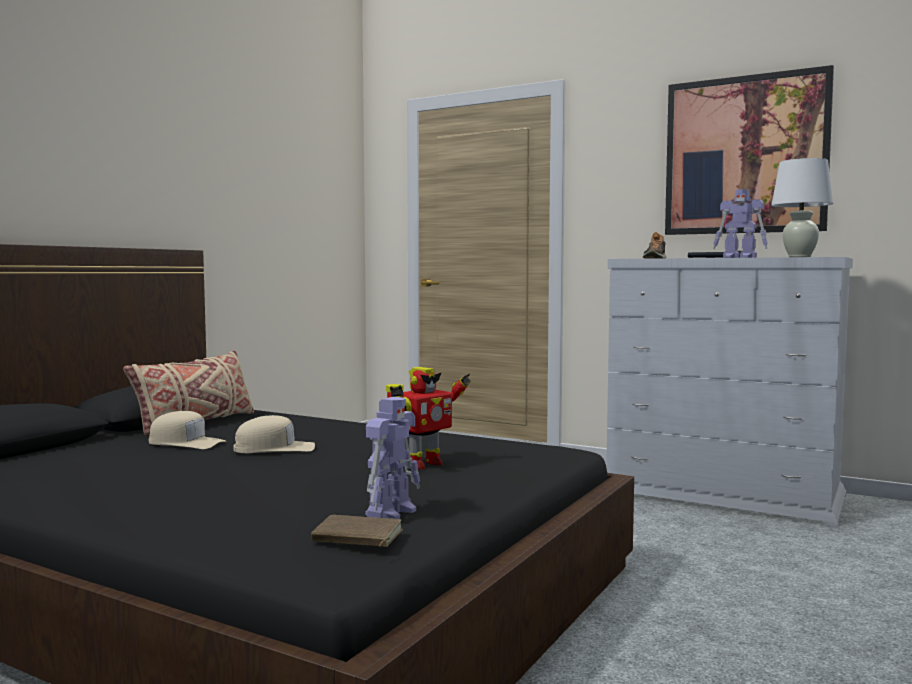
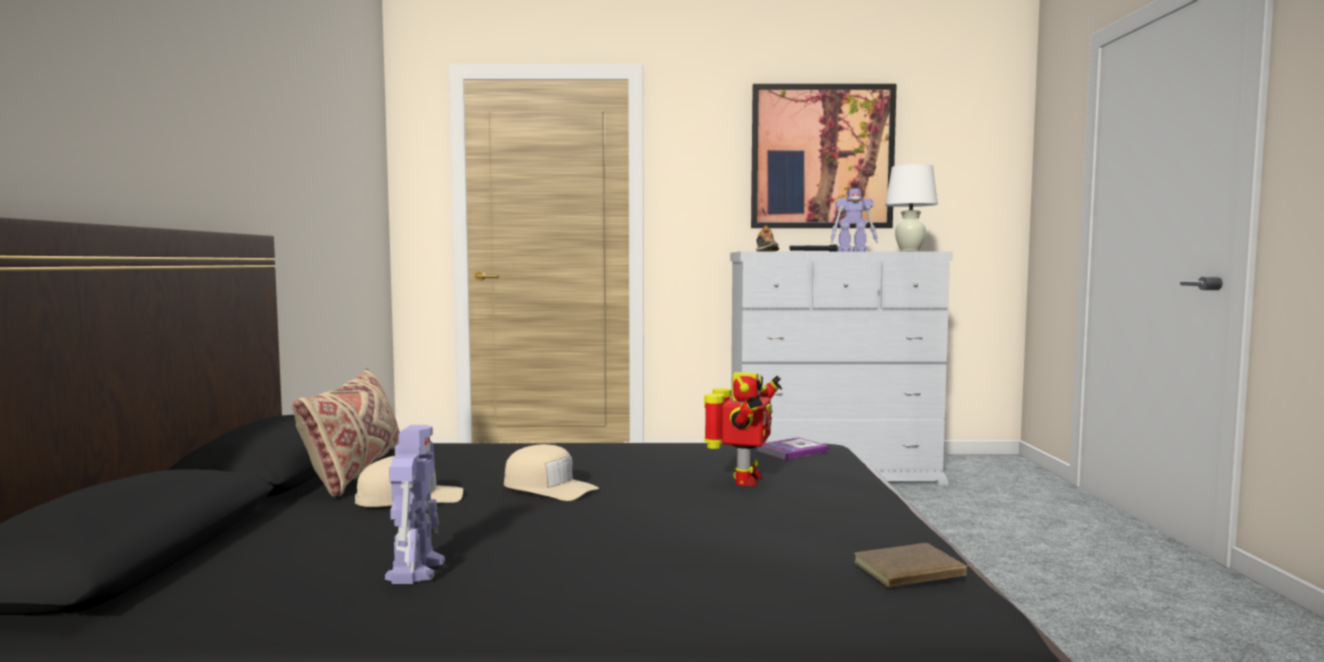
camera: 30 degrees left, 0 degrees up
beige cap [233,415,315,453] -> beige cap turned 75 degrees clockwise [504,444,599,501]
toy robot [365,397,420,519] -> toy robot moved to [385,425,445,584]
none -> book [756,437,829,460]

